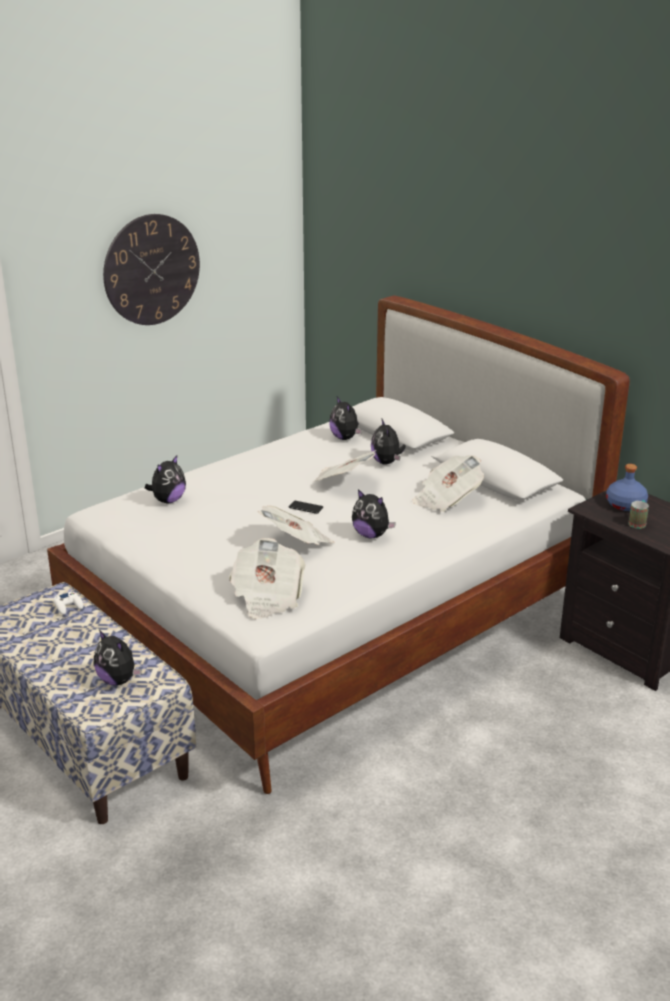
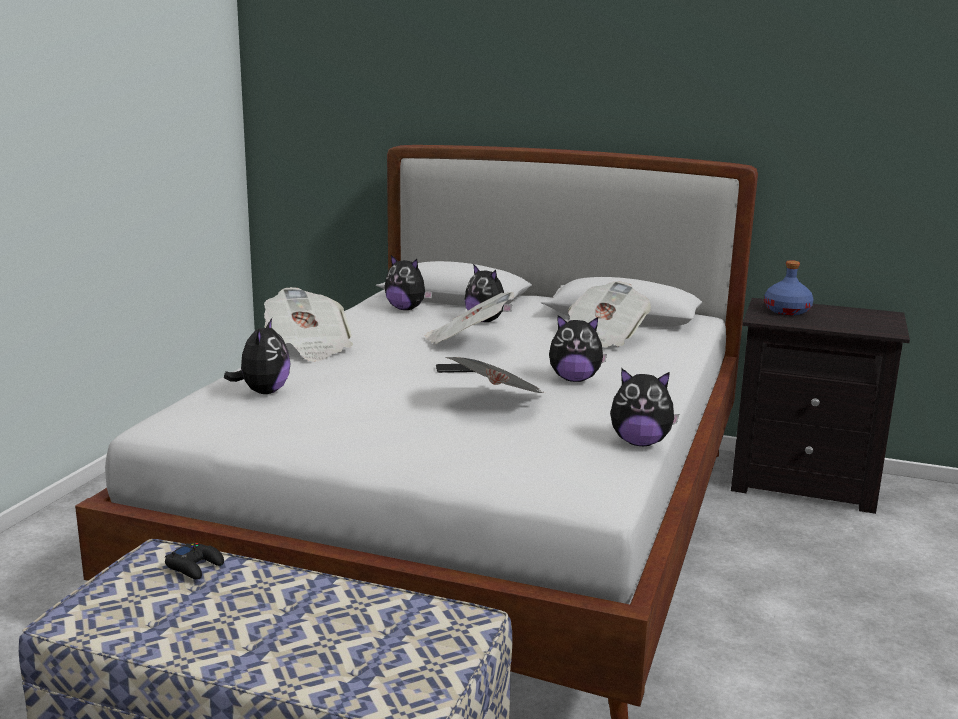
camera: 30 degrees left, 10 degrees down
white game controller [53,592,83,615] -> black game controller [165,543,224,580]
plush toy [94,630,142,685] -> plush toy moved to [610,368,679,446]
wall clock [103,214,200,325] -> none
newspaper [229,538,305,619] -> newspaper moved to [264,287,353,362]
mug [628,500,649,529] -> none

